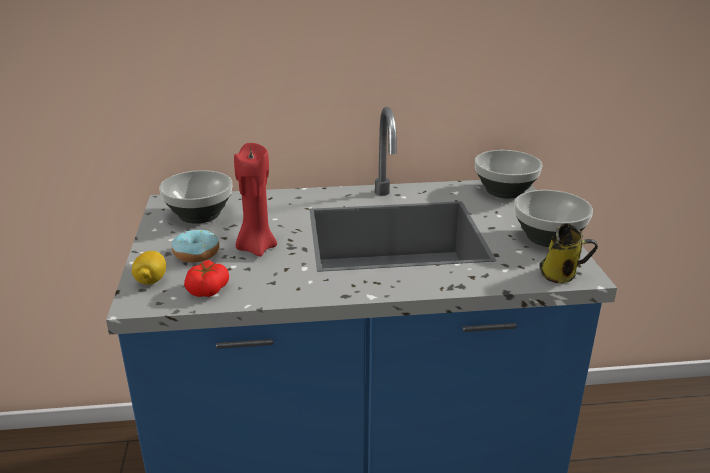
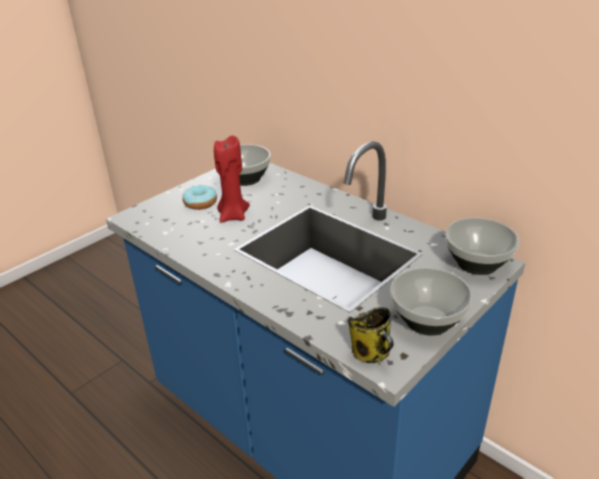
camera: 50 degrees right, 5 degrees up
lemon [132,251,166,285] -> none
tomato [184,260,229,297] -> none

